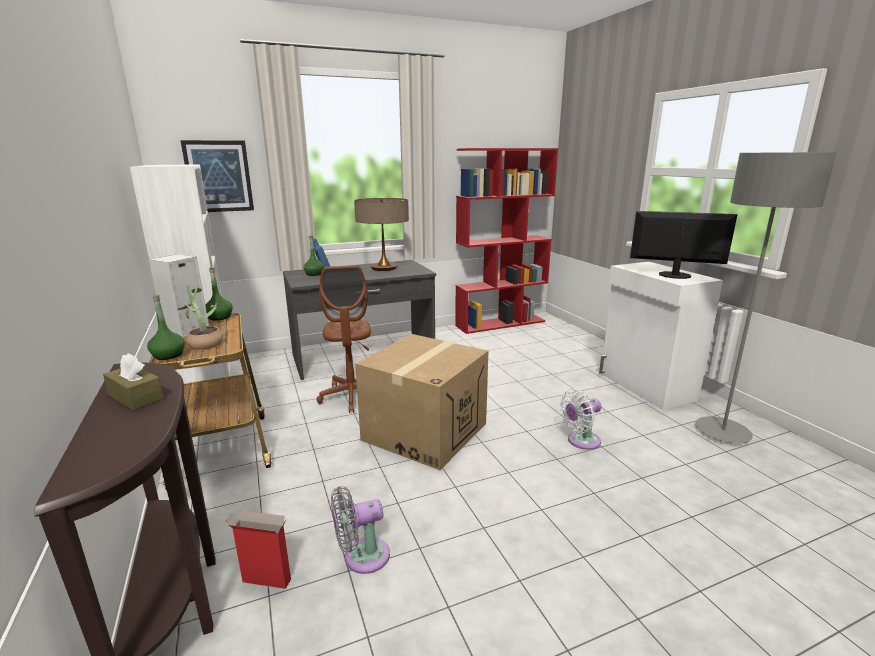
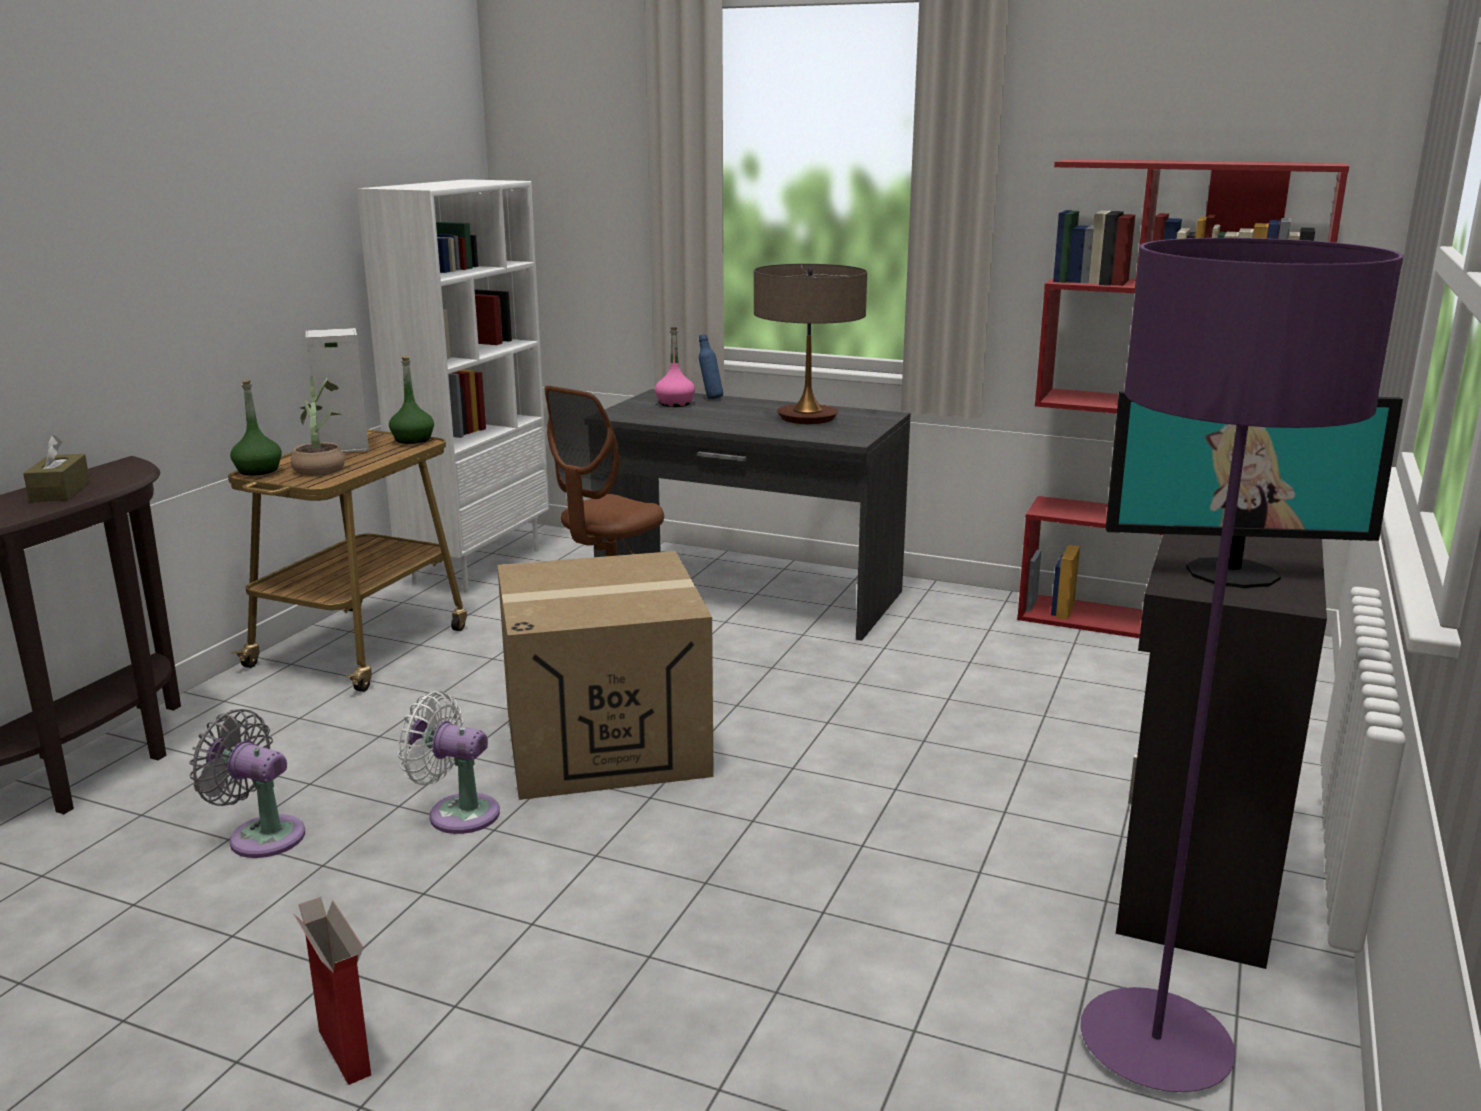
camera: 45 degrees right, 0 degrees up
picture [181,140,254,212] -> none
cardboard box [226,510,291,589] -> cardboard box moved to [294,897,371,1085]
green bottle [303,236,324,276] -> pink bottle [655,327,695,407]
white fan [560,389,601,450] -> white fan moved to [398,691,500,834]
white cabinet [599,262,723,410] -> black cabinet [1116,534,1327,969]
monitor [630,211,737,279] -> monitor turned 120 degrees clockwise [1106,391,1403,588]
grey floor lamp [695,152,837,443] -> purple floor lamp [1080,238,1403,1092]

